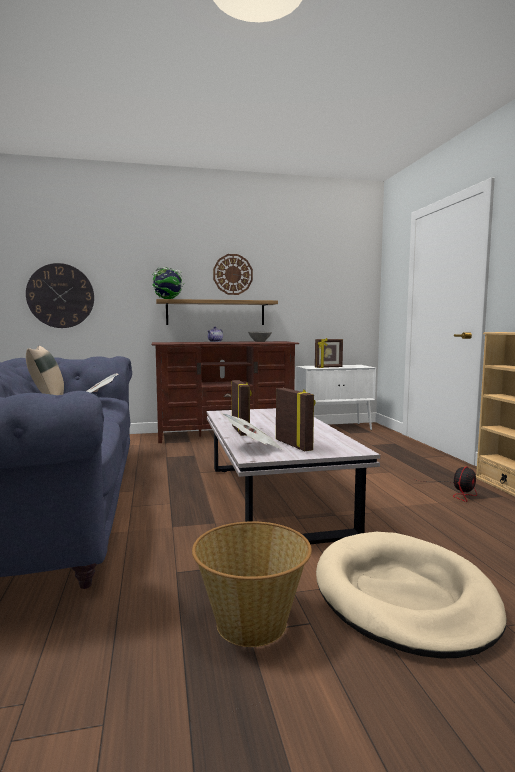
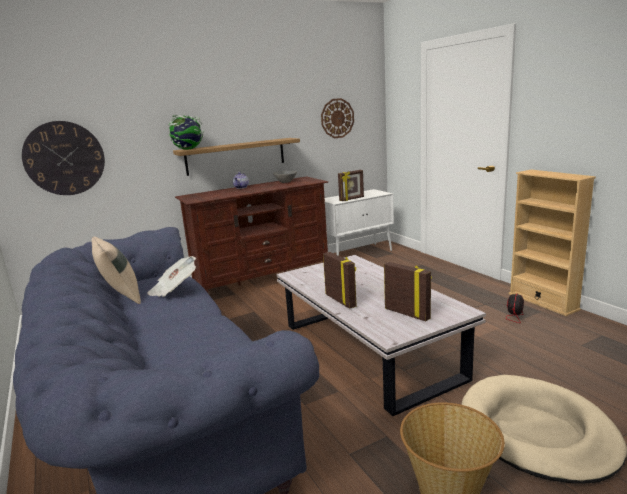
camera: 15 degrees left, 10 degrees up
wall clock [213,254,253,295] -> wall clock moved to [321,98,354,138]
newspaper [221,413,284,450] -> none

